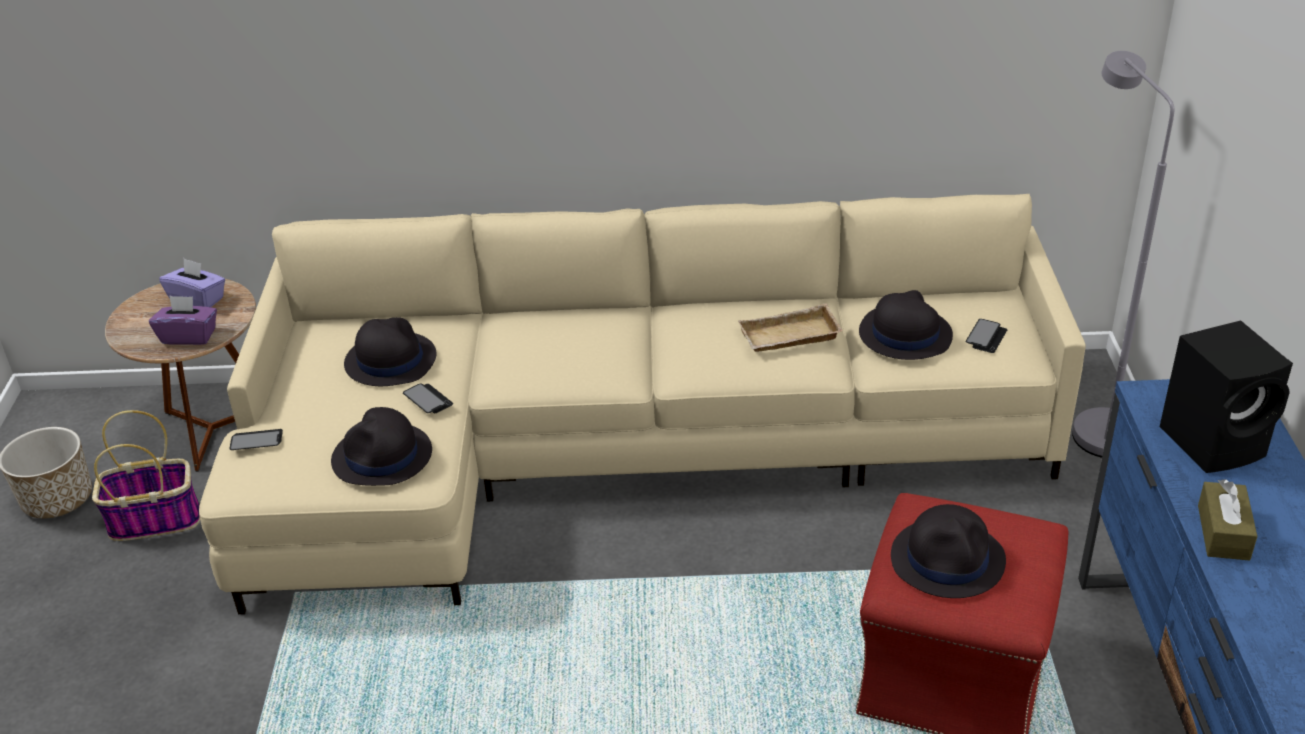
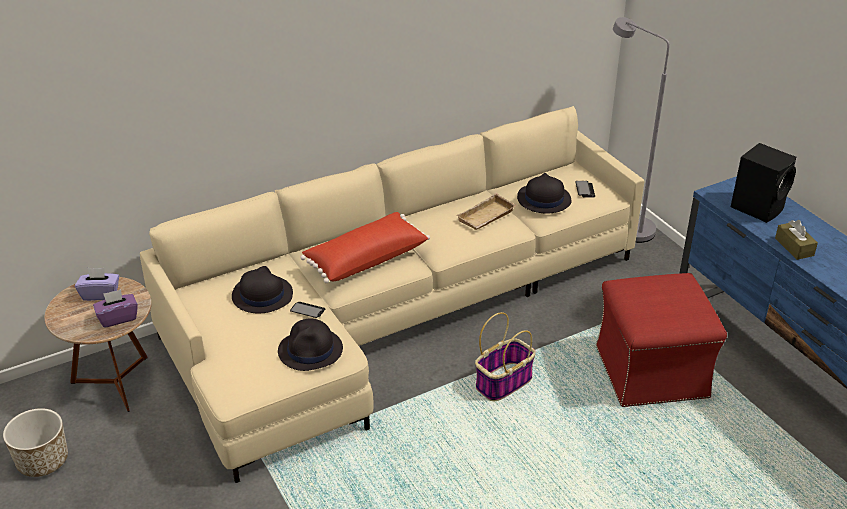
camera: 30 degrees left, 0 degrees up
basket [92,410,200,541] -> basket moved to [475,312,536,401]
phone [230,429,283,450] -> none
black hat [891,504,1006,598] -> none
none -> red pillow [300,212,430,283]

